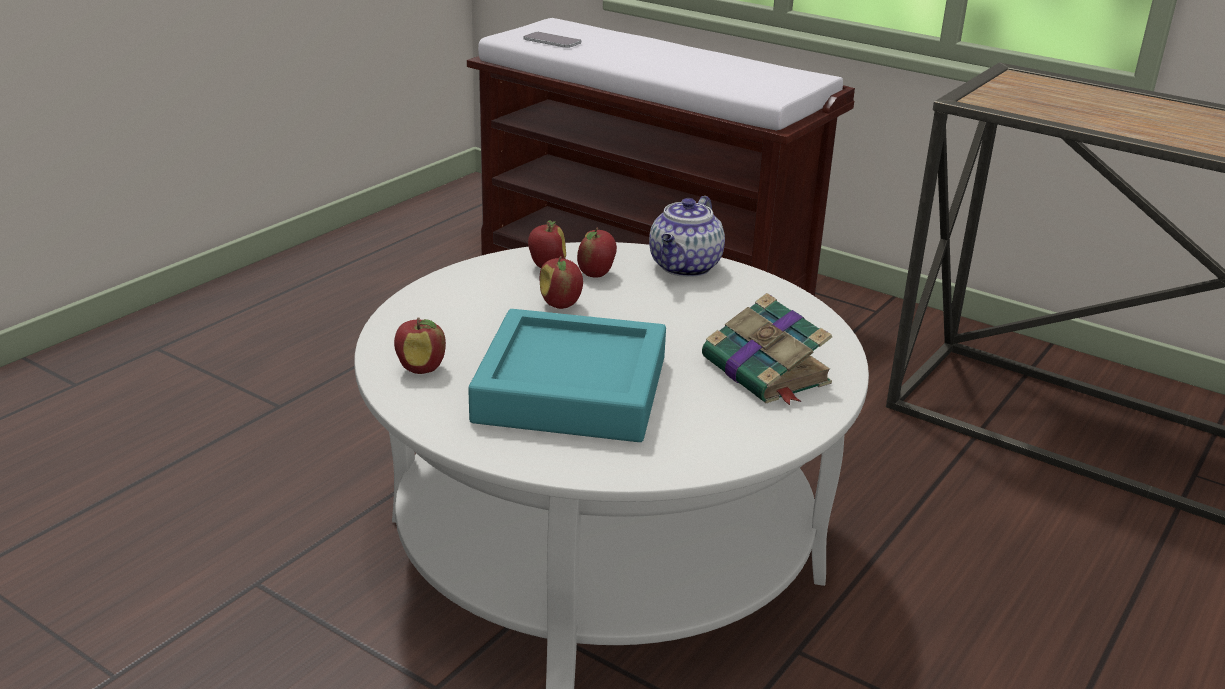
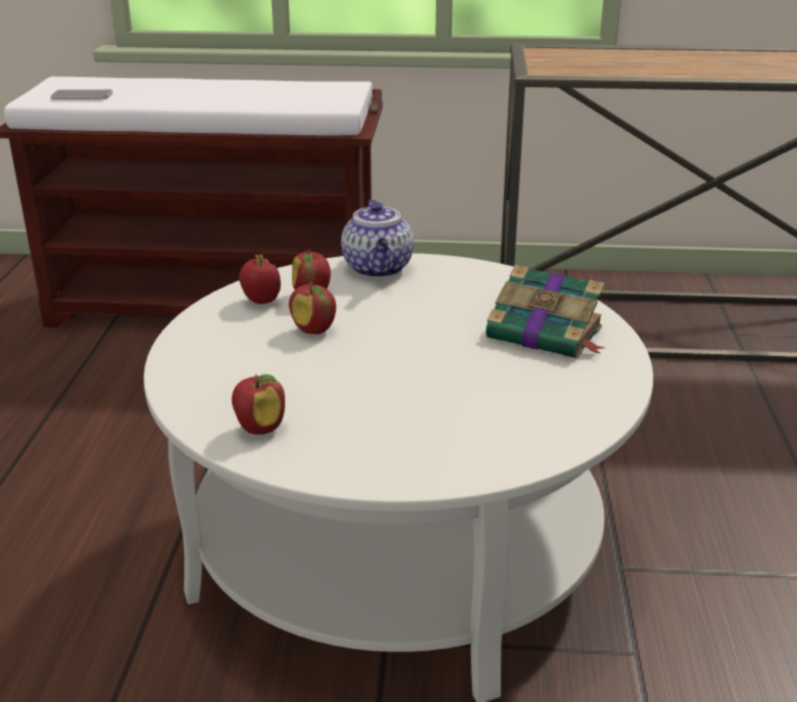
camera: 30 degrees left, 0 degrees up
turquoise tray [468,309,666,442] -> none

